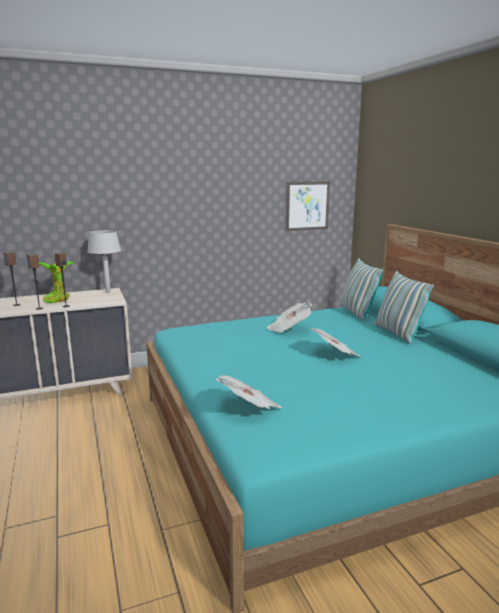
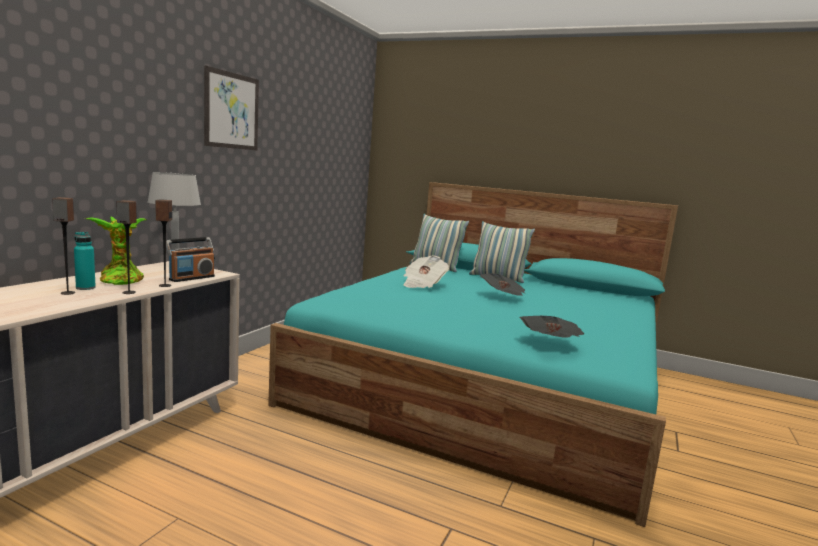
camera: 45 degrees left, 5 degrees down
picture [286,181,330,231] -> picture moved to [204,66,259,150]
none -> turquoise bottle [74,232,96,290]
none -> radio [166,237,215,282]

